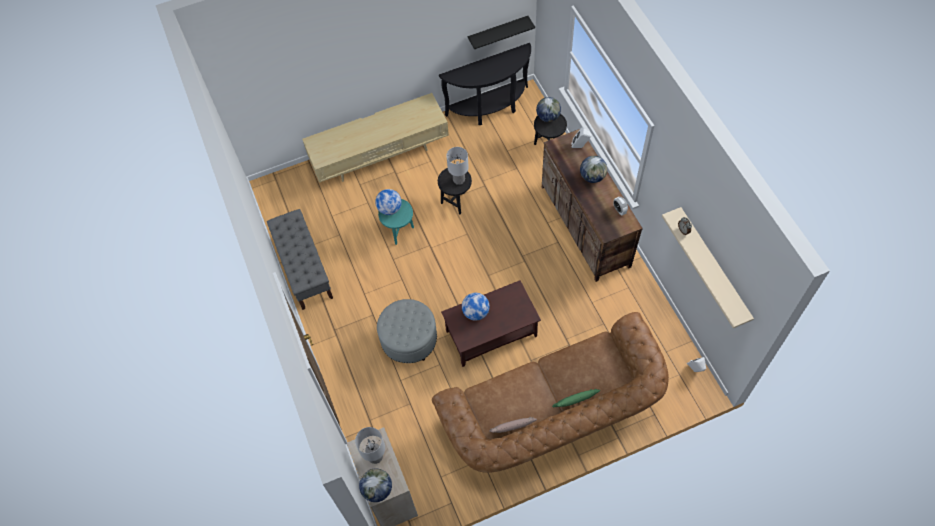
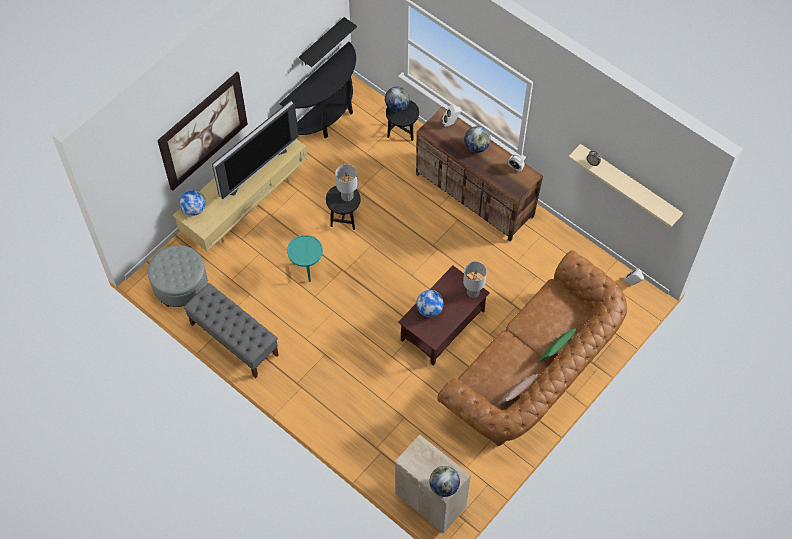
camera: 30 degrees left, 0 degrees up
grey table lamp [355,427,385,464] -> grey table lamp moved to [463,261,487,298]
globe [375,189,402,215] -> globe moved to [179,189,206,216]
grey ottoman [377,299,437,363] -> grey ottoman moved to [148,245,208,307]
none -> picture [157,72,248,191]
none -> television [212,100,298,200]

